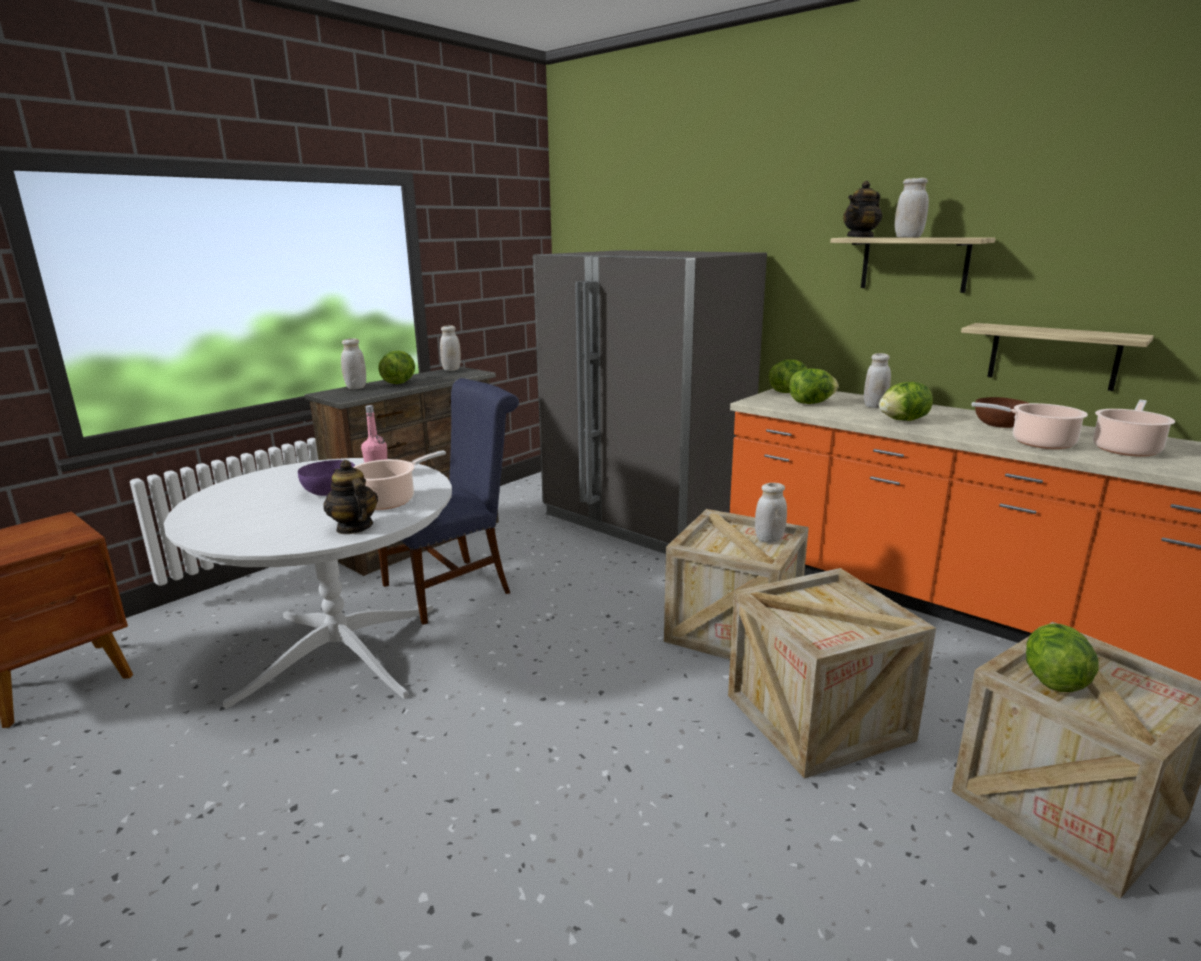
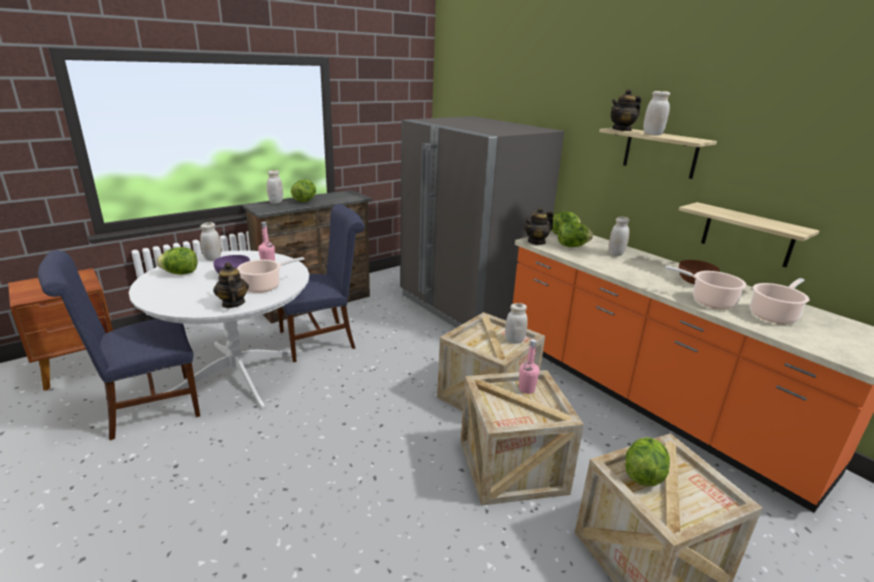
camera: 10 degrees right, 5 degrees up
white jar [440,325,461,371] -> white jar moved to [200,222,221,261]
lettuce [879,382,933,421] -> lettuce moved to [156,247,197,275]
none -> blue chair [38,250,200,441]
none -> pink bottle [519,339,540,394]
none -> teapot [524,207,554,245]

